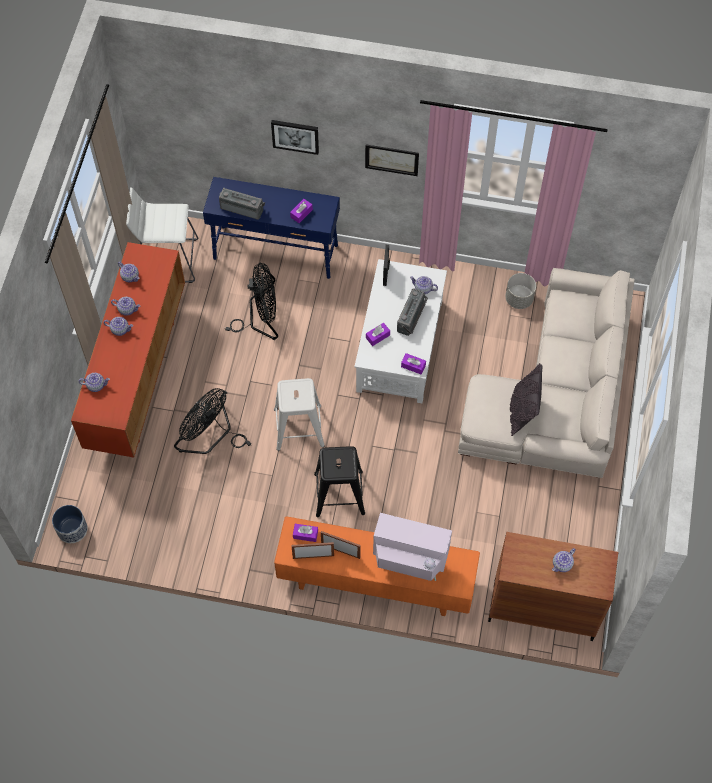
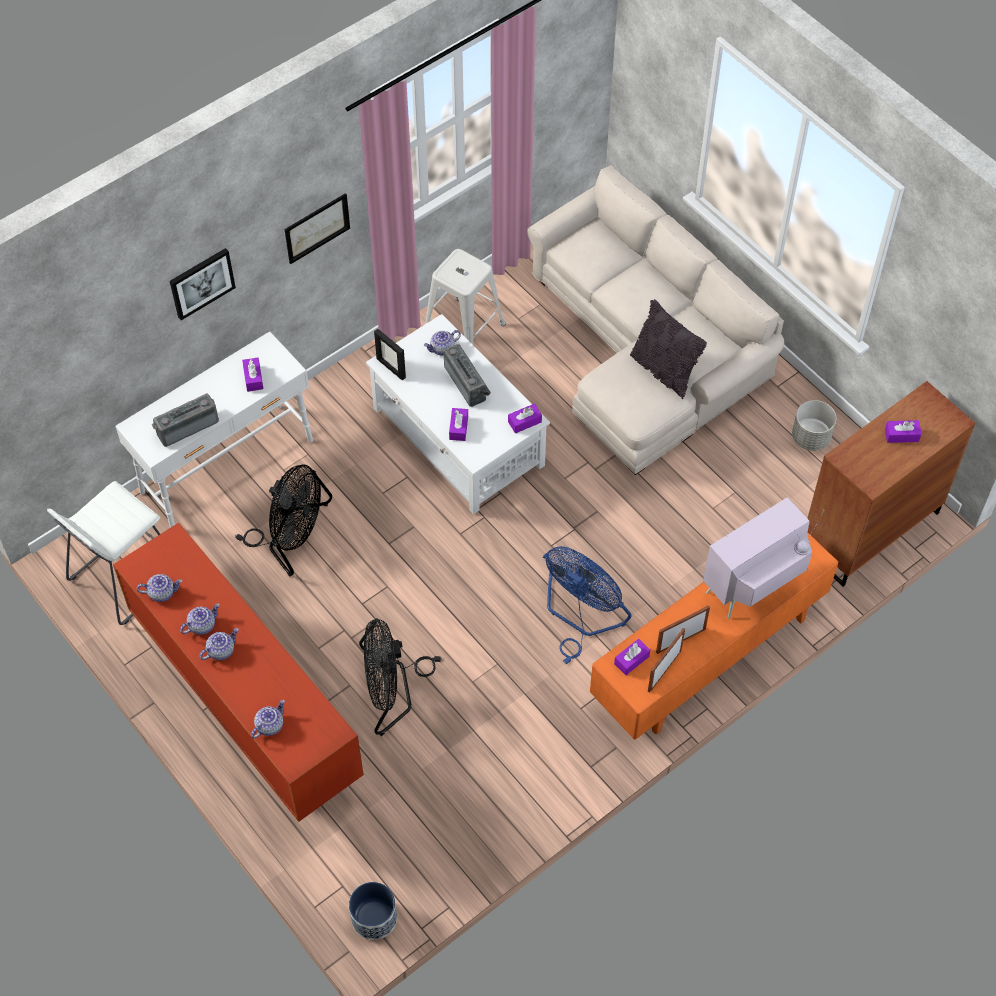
camera: 50 degrees left, 5 degrees down
blue console table [203,177,340,279] -> white console table [116,331,313,528]
black fan [226,263,278,340] -> black fan turned 75 degrees clockwise [236,464,332,577]
white stool [274,378,325,451] -> white stool moved to [425,249,505,345]
black stool [314,446,365,517] -> blue fan [543,546,631,664]
grey planter [506,273,536,309] -> grey planter moved to [792,400,836,451]
teapot [552,548,576,572] -> purple tissue box [885,420,921,443]

